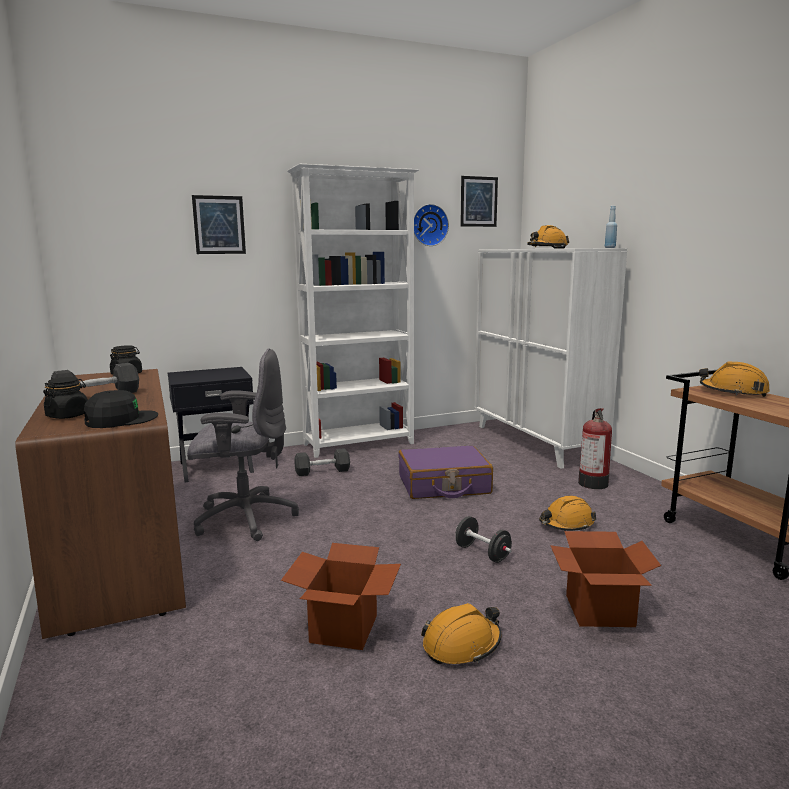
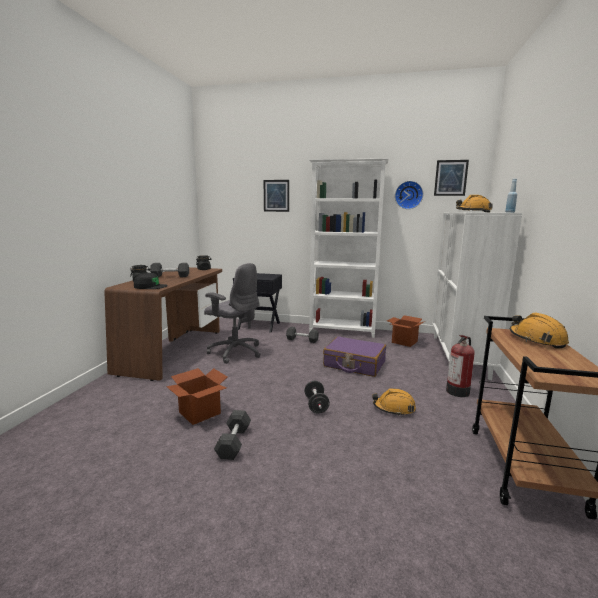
camera: 35 degrees right, 0 degrees up
orange hard hat [421,603,501,664] -> grey dumbbell [214,410,251,460]
cardboard box [550,531,661,627] -> cardboard box moved to [387,315,425,347]

